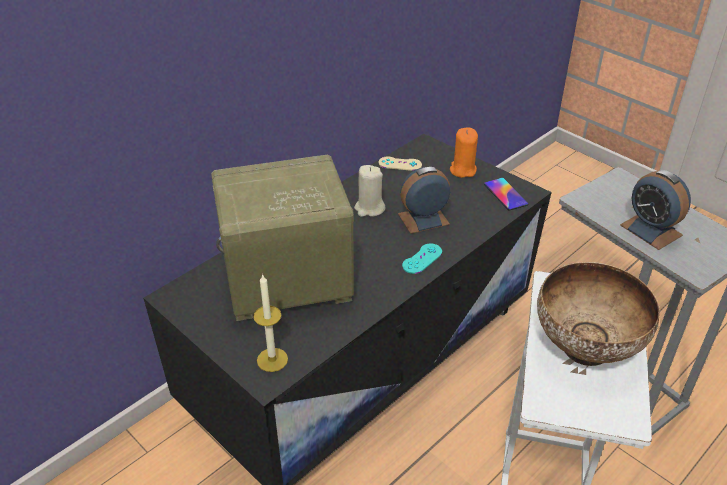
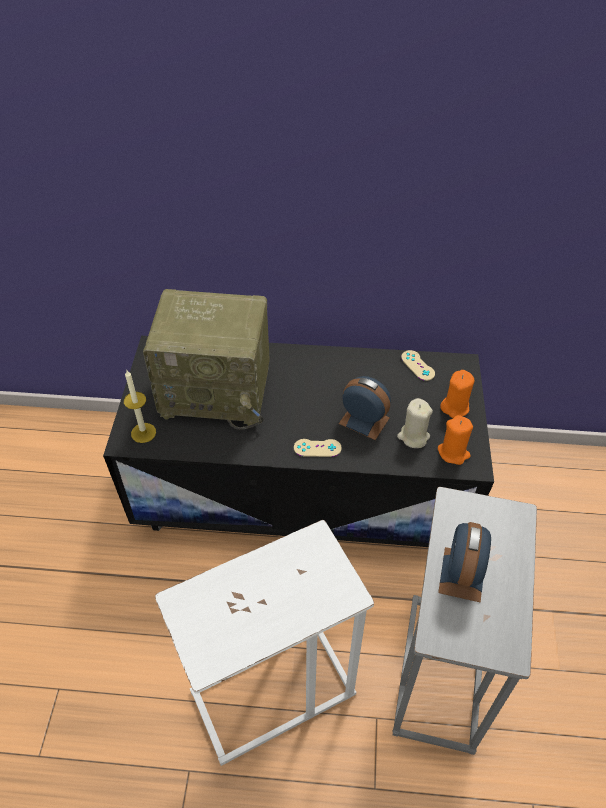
camera: 50 degrees right, 10 degrees up
radio [211,154,354,321] -> radio turned 150 degrees clockwise [143,289,270,430]
beige candle [354,165,386,217] -> beige candle moved to [397,398,433,448]
turquoise game controller [402,244,442,274] -> beige game controller [294,439,342,457]
phone [484,178,528,211] -> orange candle [438,415,473,465]
bowl [537,262,660,366] -> none

